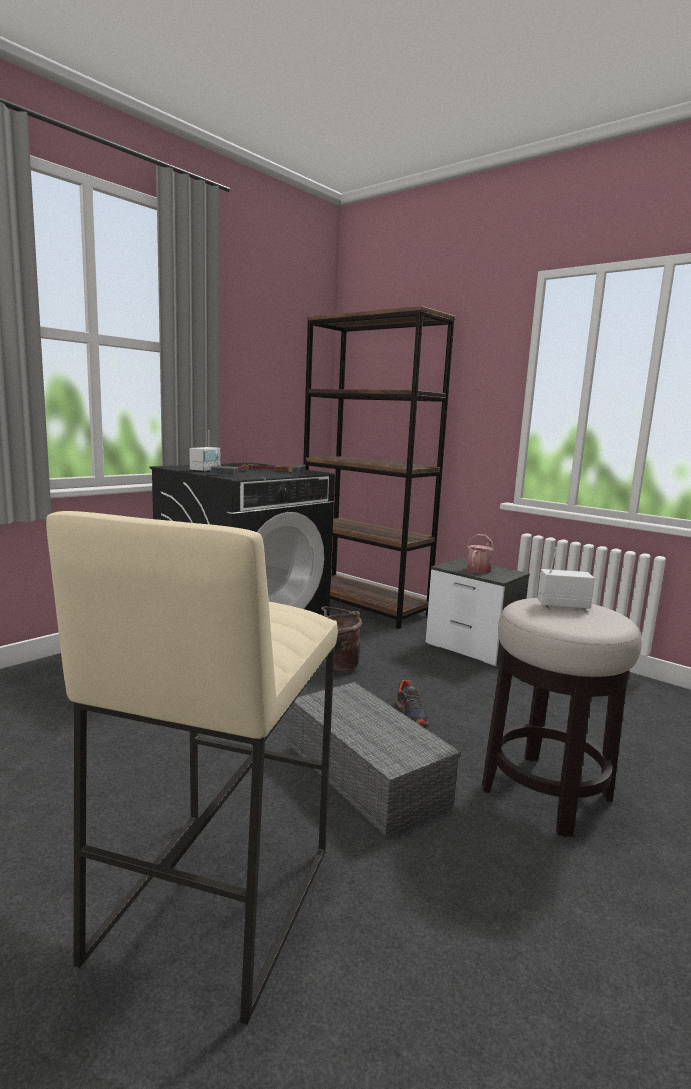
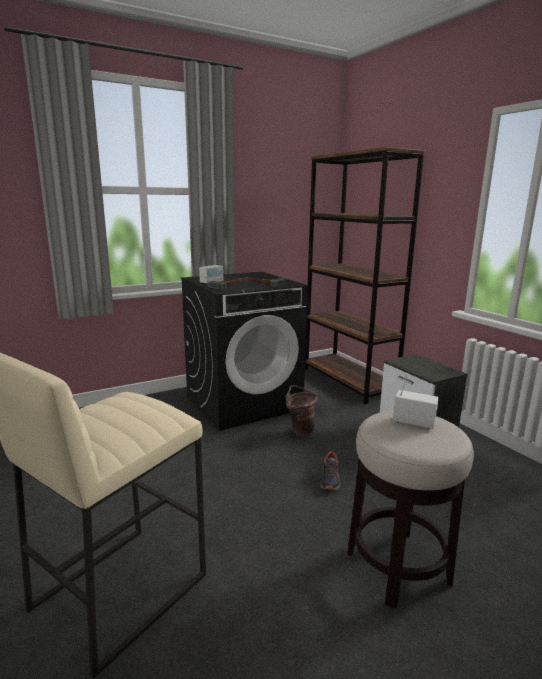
camera: 20 degrees right, 5 degrees up
grey storage box [290,682,461,836] -> none
watering can [466,534,495,573] -> none

